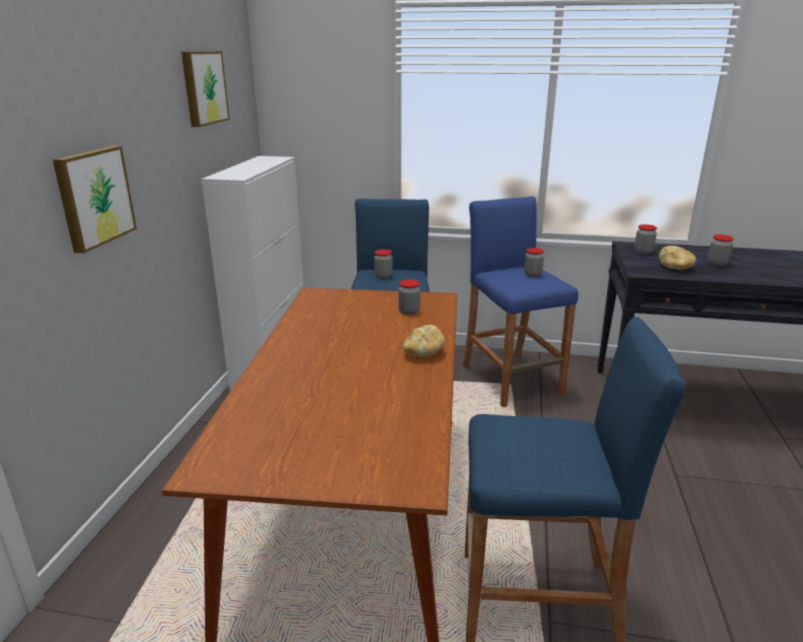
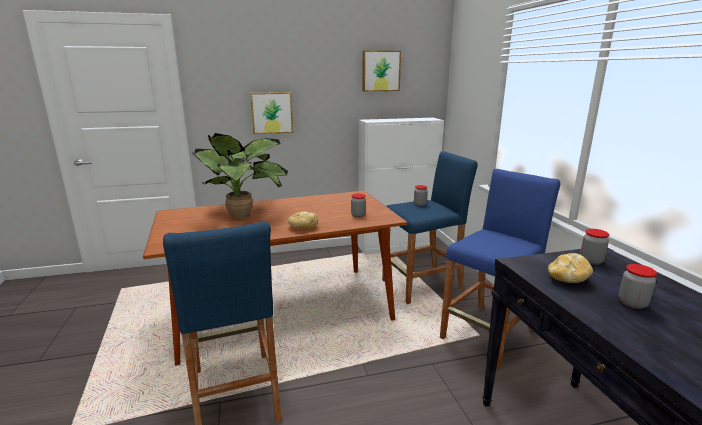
camera: 65 degrees right, 5 degrees down
jar [524,248,544,277] -> none
none -> potted plant [193,133,288,219]

